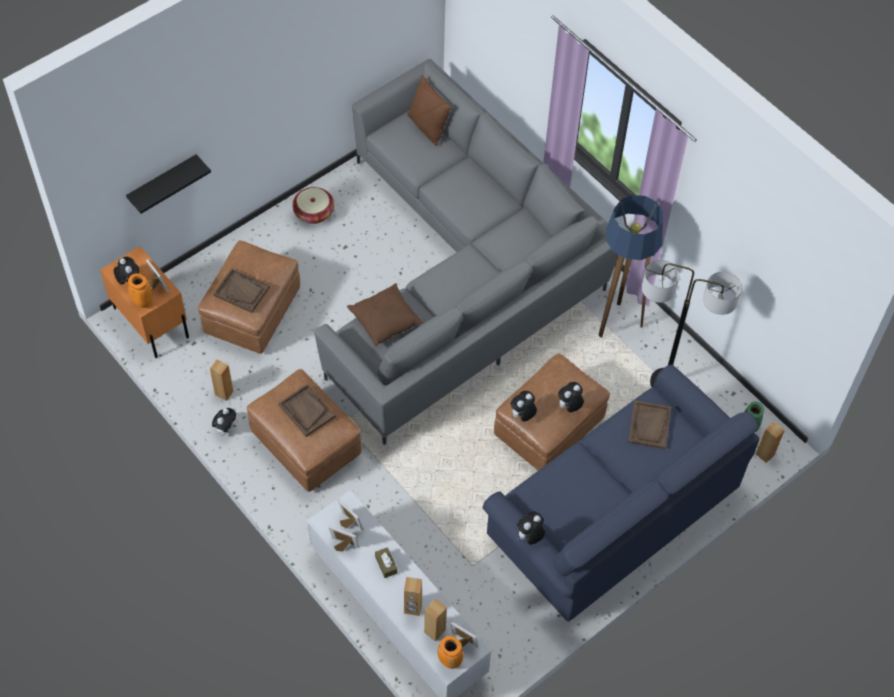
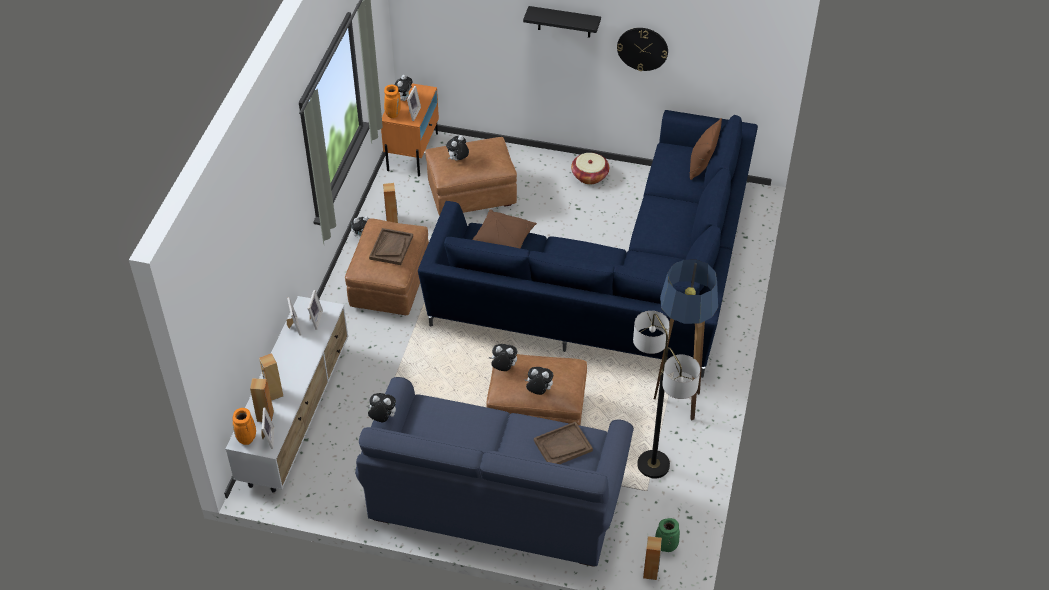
camera: 55 degrees right, 10 degrees down
black shelf [126,155,211,214] -> black shelf moved to [523,6,601,38]
brown tray [213,268,270,313] -> plush toy [446,135,469,161]
grey sofa [314,59,618,445] -> blue sofa [418,110,758,378]
brown tissue box [375,547,397,578] -> none
none -> wall clock [617,28,668,71]

